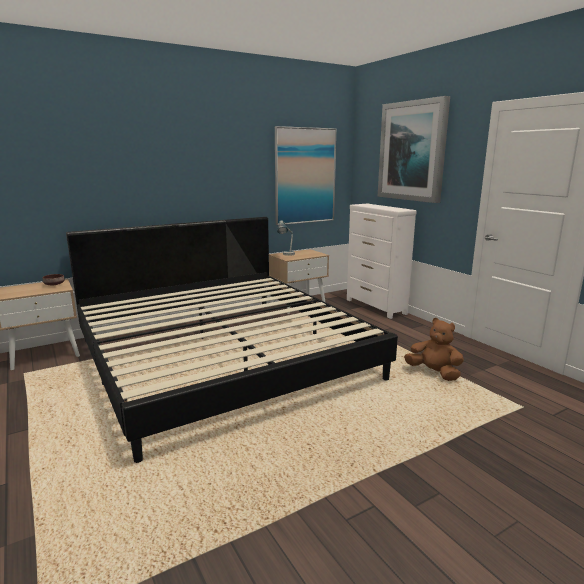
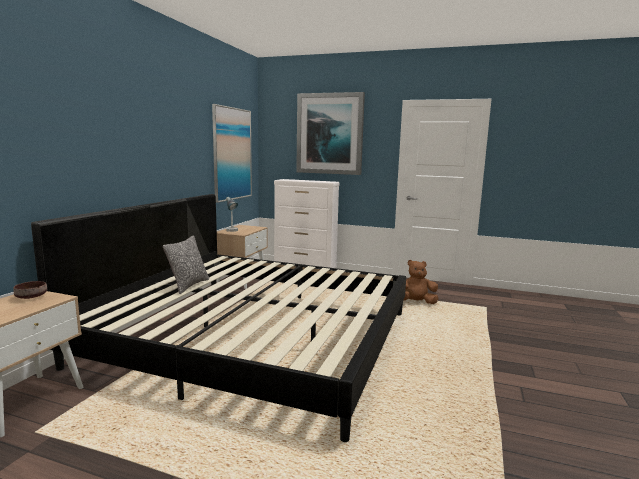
camera: 40 degrees left, 5 degrees down
none -> pillow [163,235,209,294]

